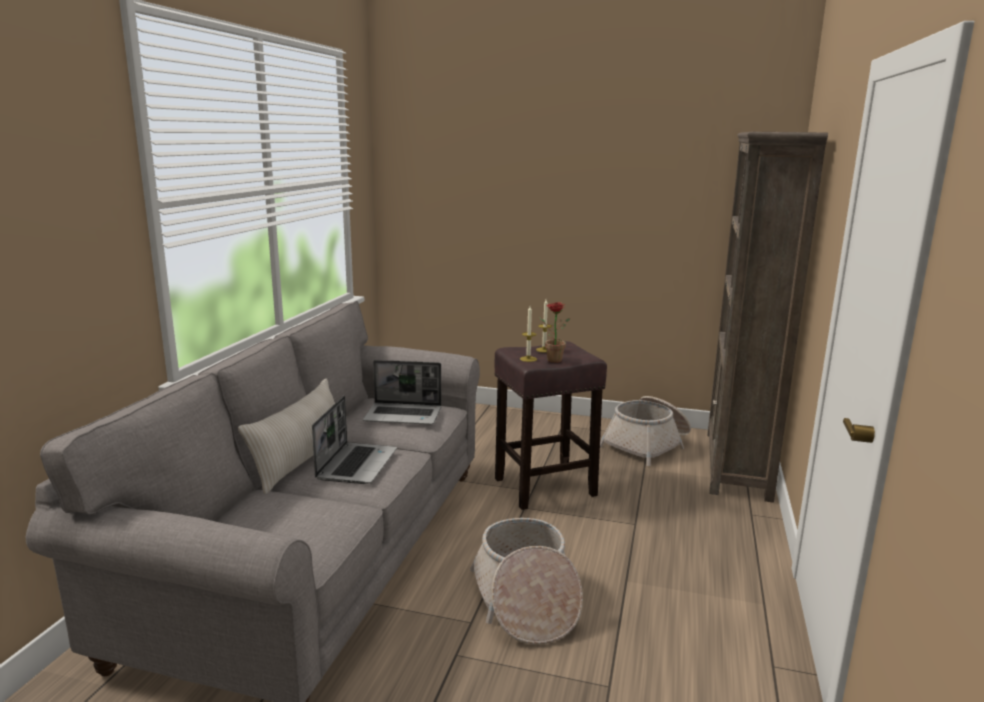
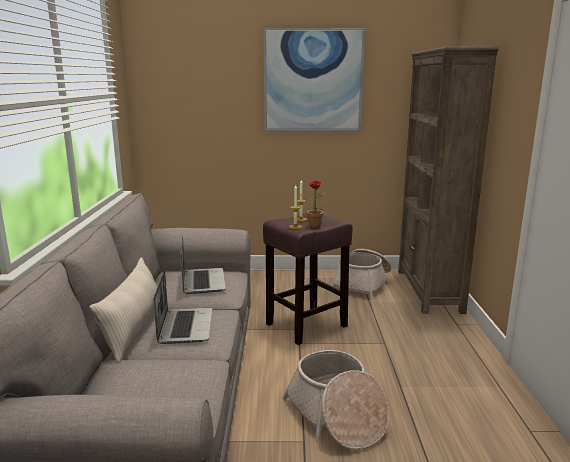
camera: 15 degrees left, 0 degrees up
laptop [363,360,441,425] -> laptop turned 90 degrees counterclockwise [181,236,226,294]
none -> picture [263,28,365,131]

